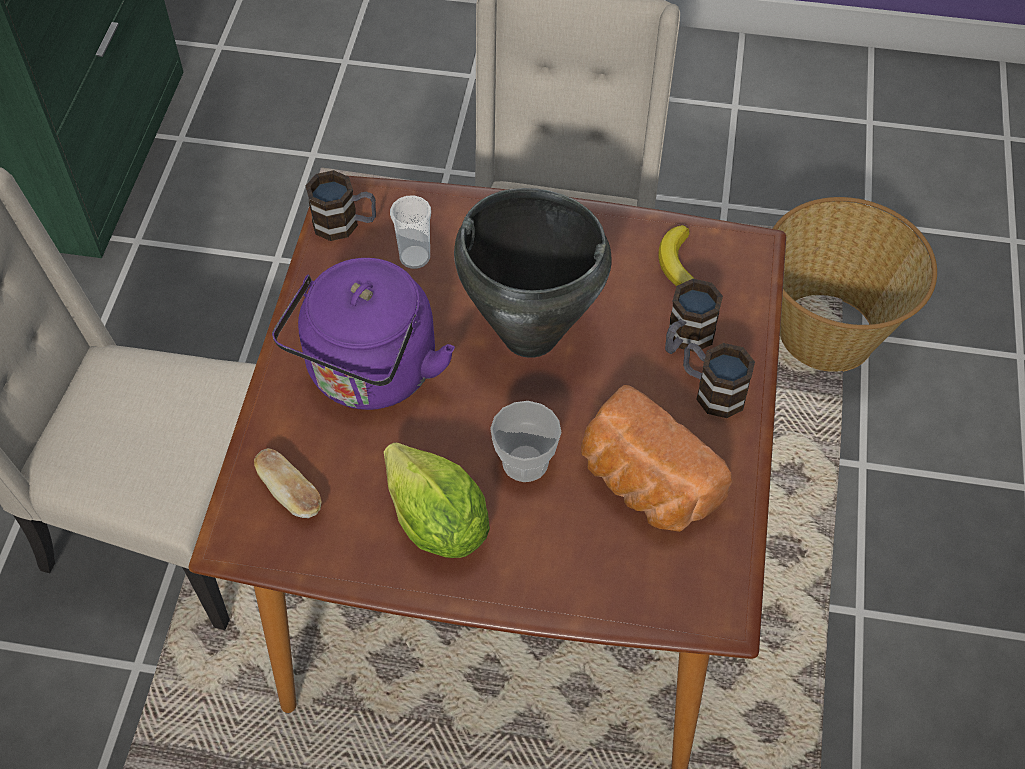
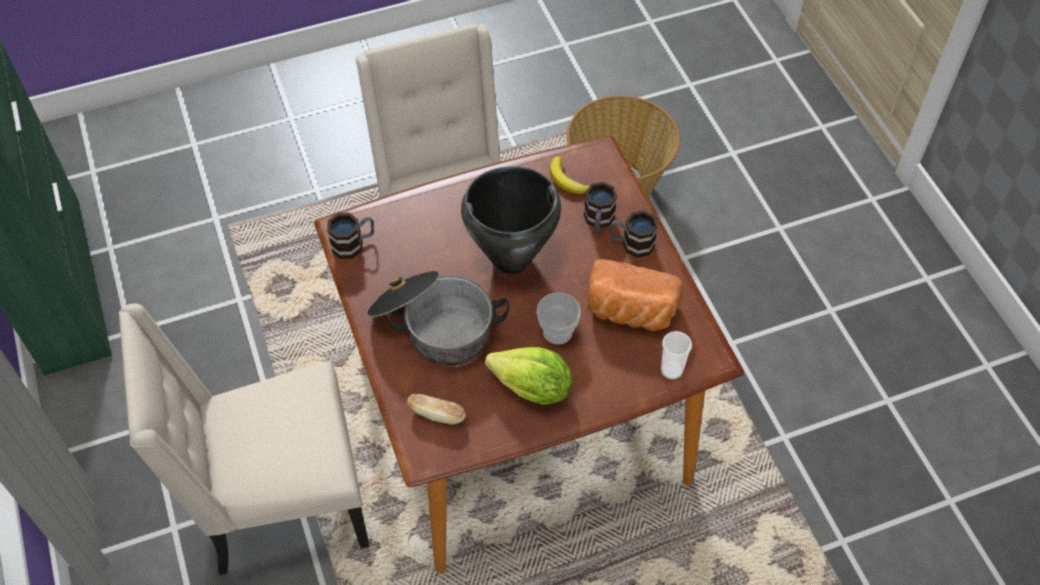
camera: 30 degrees left, 0 degrees up
purple kettle [272,258,455,410] -> cooking pot [367,271,510,366]
cup [390,195,431,269] -> cup moved to [661,331,692,380]

